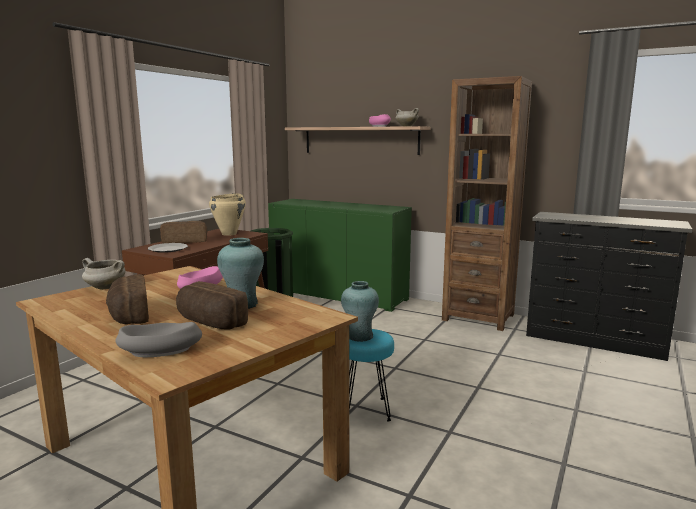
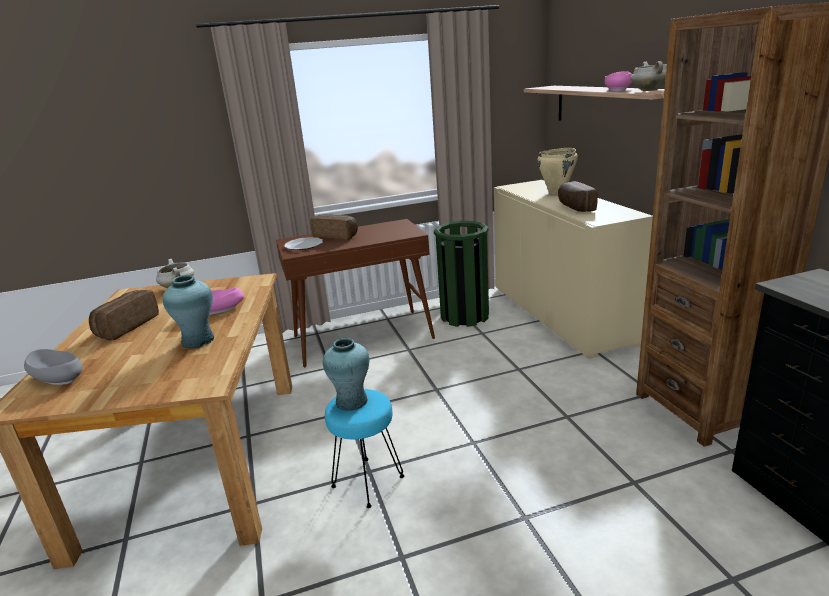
camera: 45 degrees right, 10 degrees up
bread [176,281,248,329] -> bread moved to [558,181,598,212]
beige cooking pot [209,193,246,236] -> beige cooking pot moved to [537,147,578,194]
green cabinet [268,199,412,312] -> beige cabinet [494,180,653,359]

